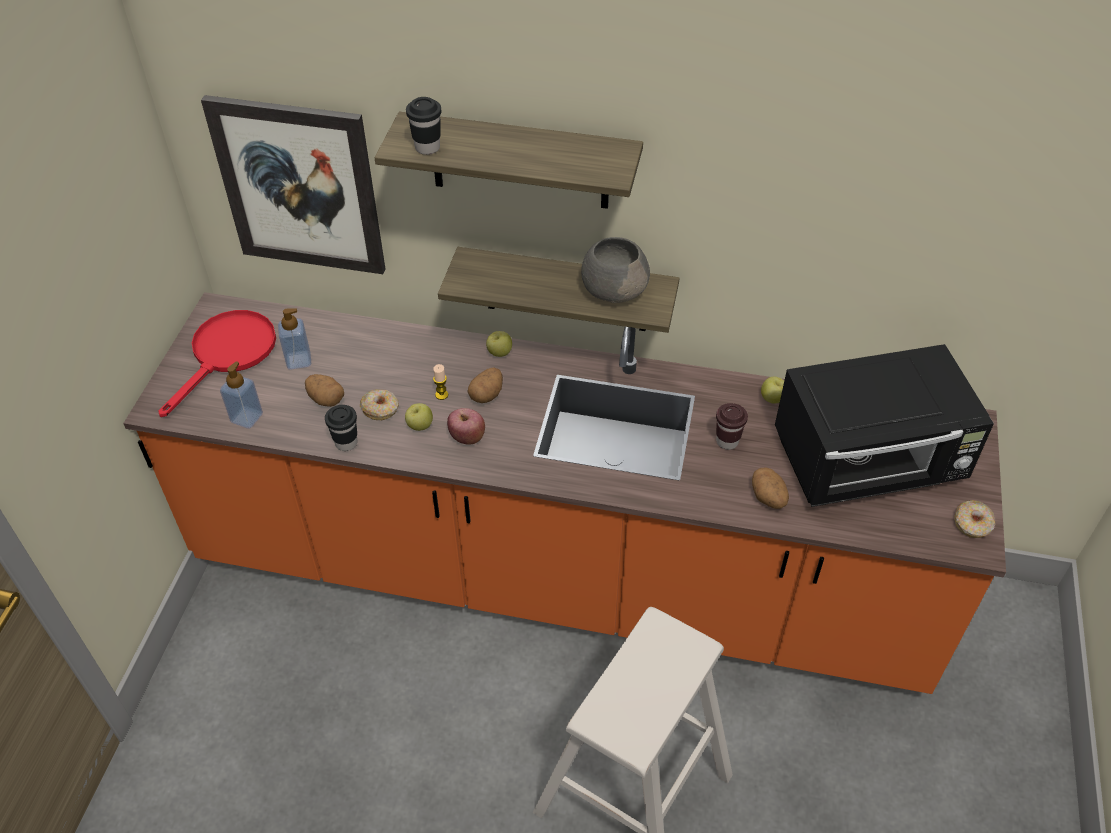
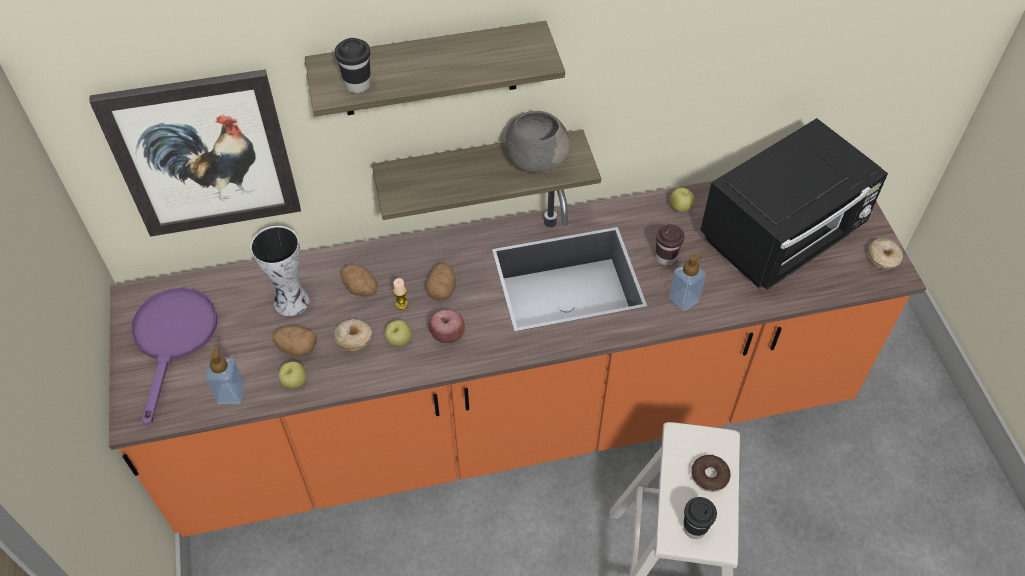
camera: 25 degrees left, 5 degrees up
red frying pan [159,310,276,417] -> purple frying pan [131,288,218,426]
soap dispenser [278,309,312,369] -> soap dispenser moved to [669,253,706,311]
black cup [325,405,357,451] -> black cup moved to [684,497,717,539]
apple [486,331,512,357] -> apple moved to [278,361,306,389]
potato [752,468,789,509] -> potato moved to [341,264,377,296]
none -> vase [250,226,310,316]
none -> donut [691,455,731,492]

